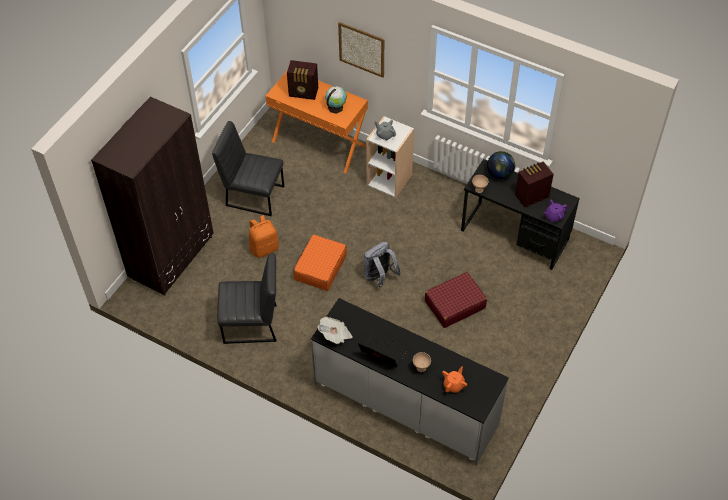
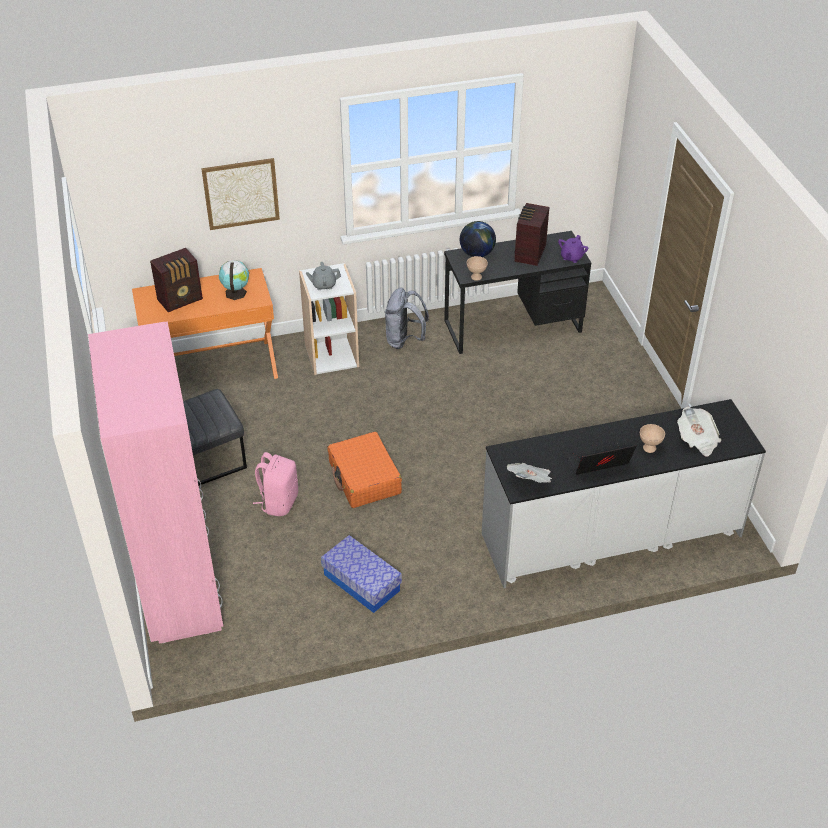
camera: 45 degrees left, 10 degrees down
brown wardrobe [91,97,213,296] -> pink wardrobe [88,321,223,644]
grey chair [217,253,277,344] -> storage box [321,535,402,613]
orange backpack [249,215,279,258] -> pink backpack [253,452,298,516]
grey backpack [364,242,401,288] -> grey backpack moved to [384,288,429,349]
red suitcase [425,272,487,328] -> none
orange teapot [442,366,467,393] -> newspaper [677,407,721,457]

